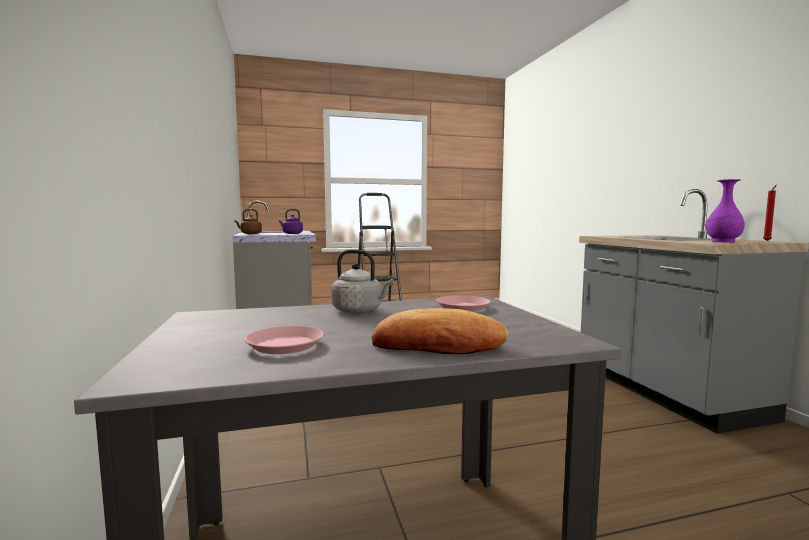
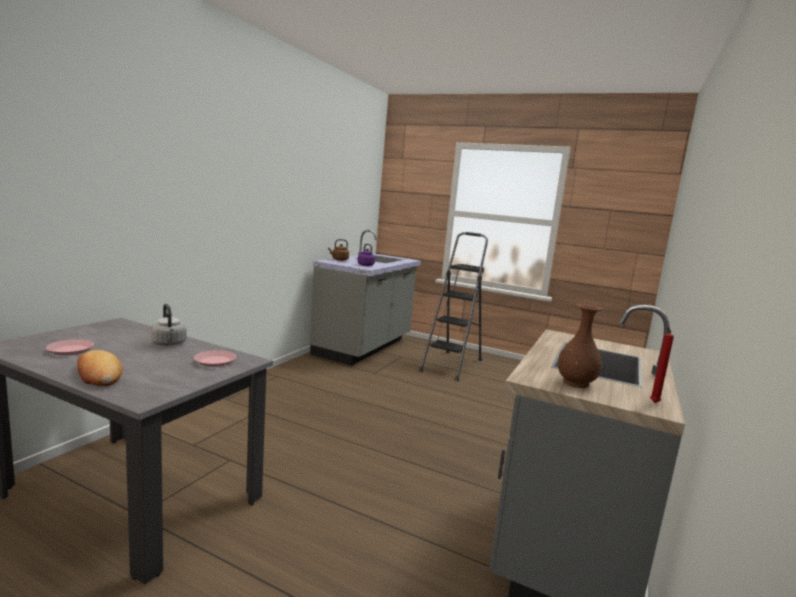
camera: 40 degrees right, 5 degrees up
purple vase [706,179,745,242] -> brown vase [558,304,603,388]

